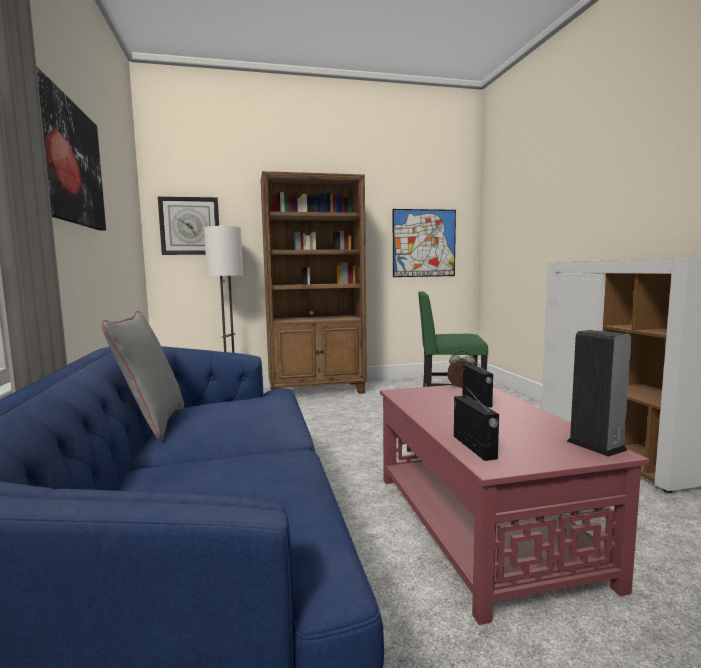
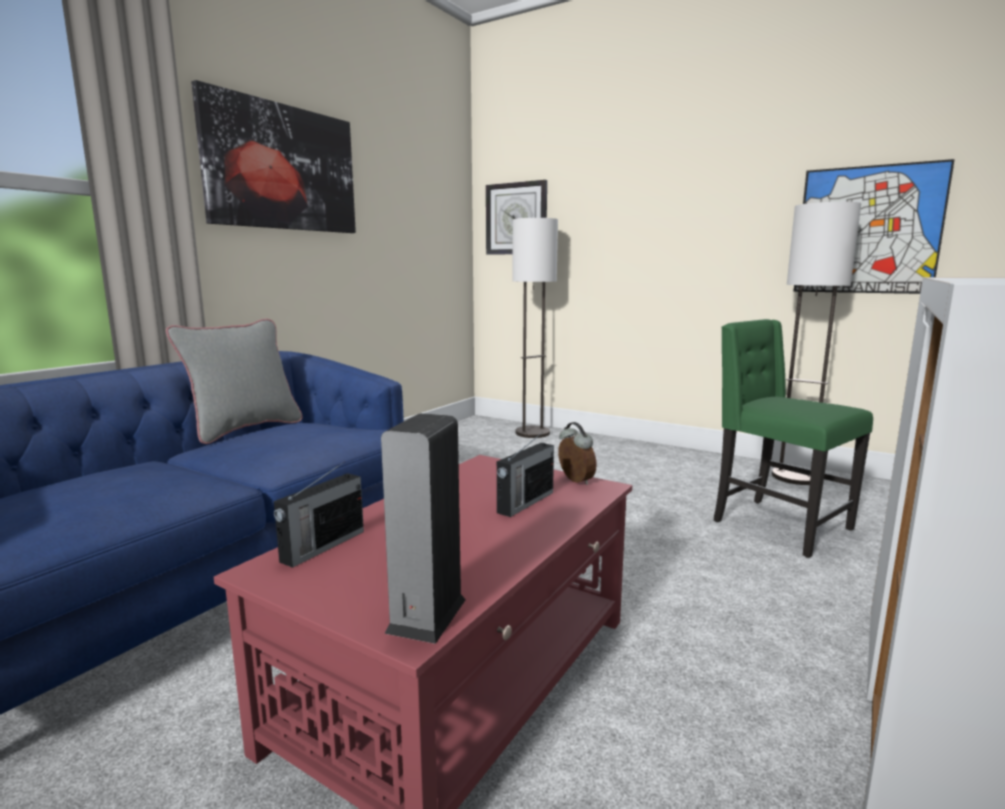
camera: 45 degrees right, 5 degrees up
brown bookcase [261,171,367,394] -> none
none -> floor lamp [772,202,861,485]

